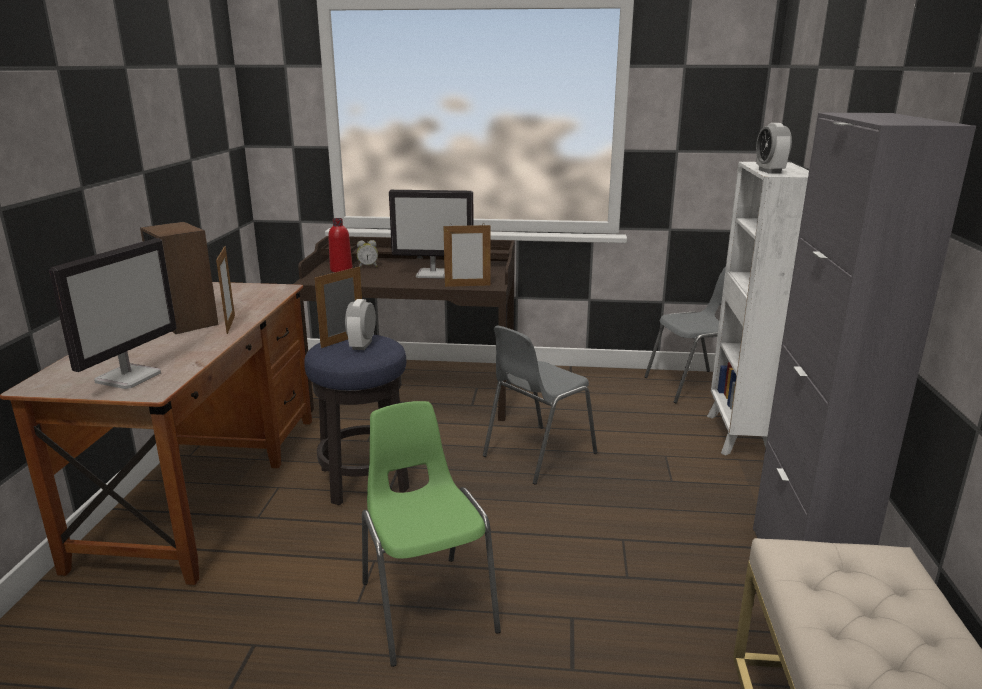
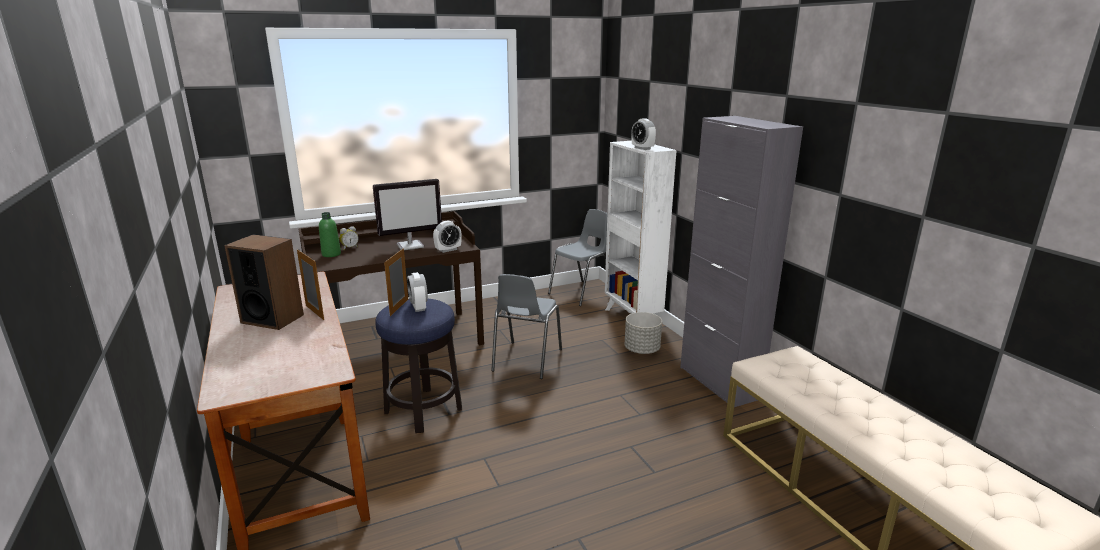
camera: 30 degrees left, 0 degrees up
monitor [49,238,177,389] -> none
red bottle [328,218,352,272] -> green bottle [319,212,341,257]
green chair [362,401,501,667] -> none
picture frame [443,223,491,287] -> alarm clock [433,220,462,253]
none -> grey planter [625,312,662,354]

